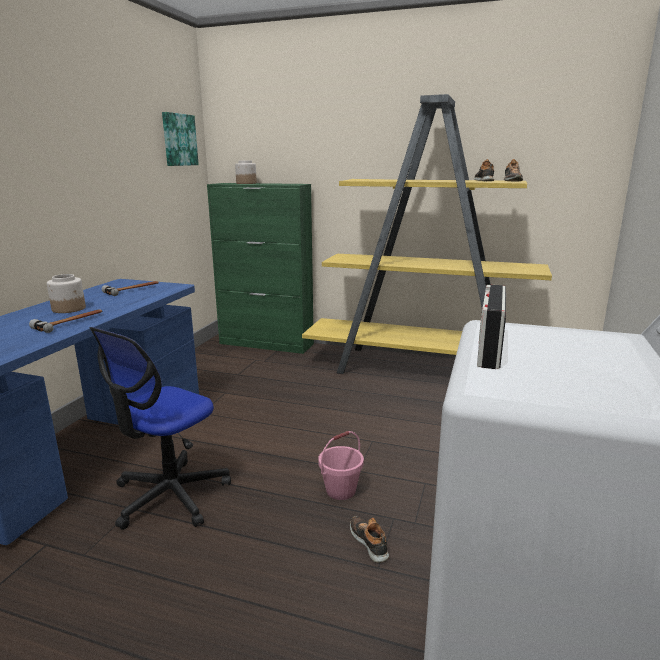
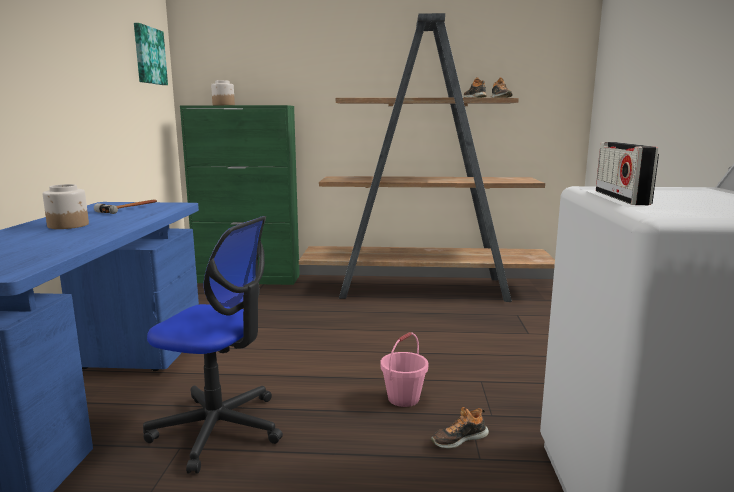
camera: 15 degrees left, 5 degrees down
hammer [29,309,102,333] -> none
office chair [89,327,231,530] -> office chair turned 90 degrees counterclockwise [143,216,283,474]
yellow bookcase [302,94,552,374] -> brown bookcase [299,13,555,302]
shoe [350,516,389,563] -> shoe turned 75 degrees counterclockwise [431,407,489,449]

